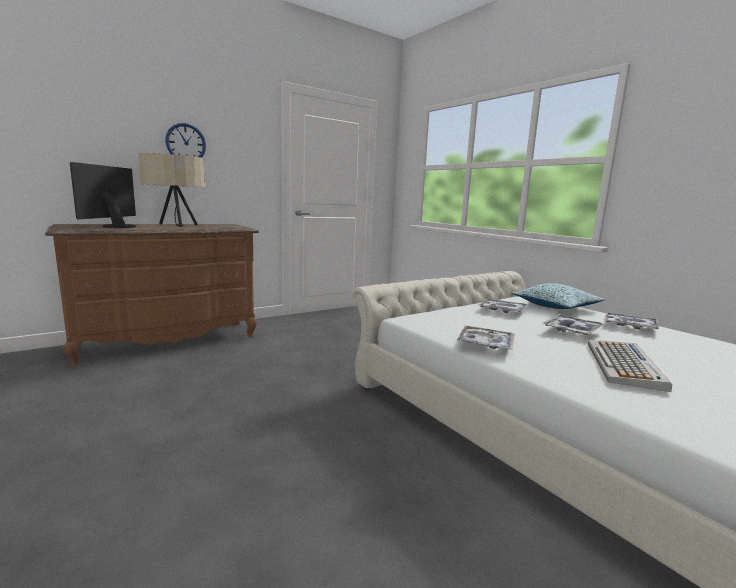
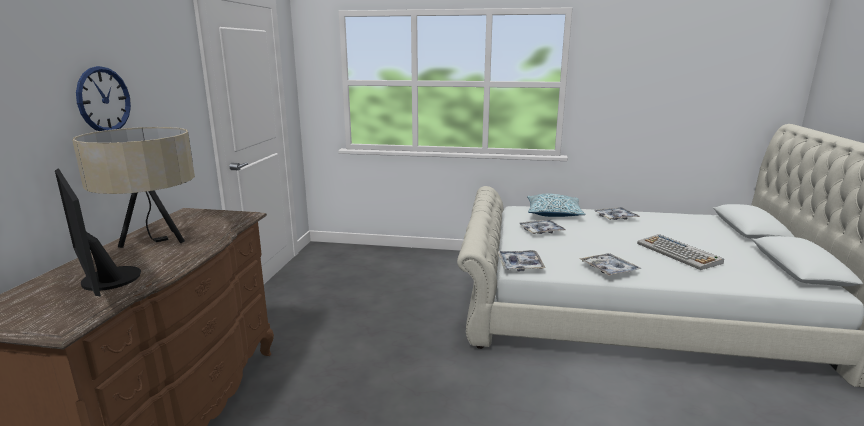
camera: 45 degrees left, 5 degrees up
tray [542,315,604,335] -> tray moved to [498,250,545,272]

